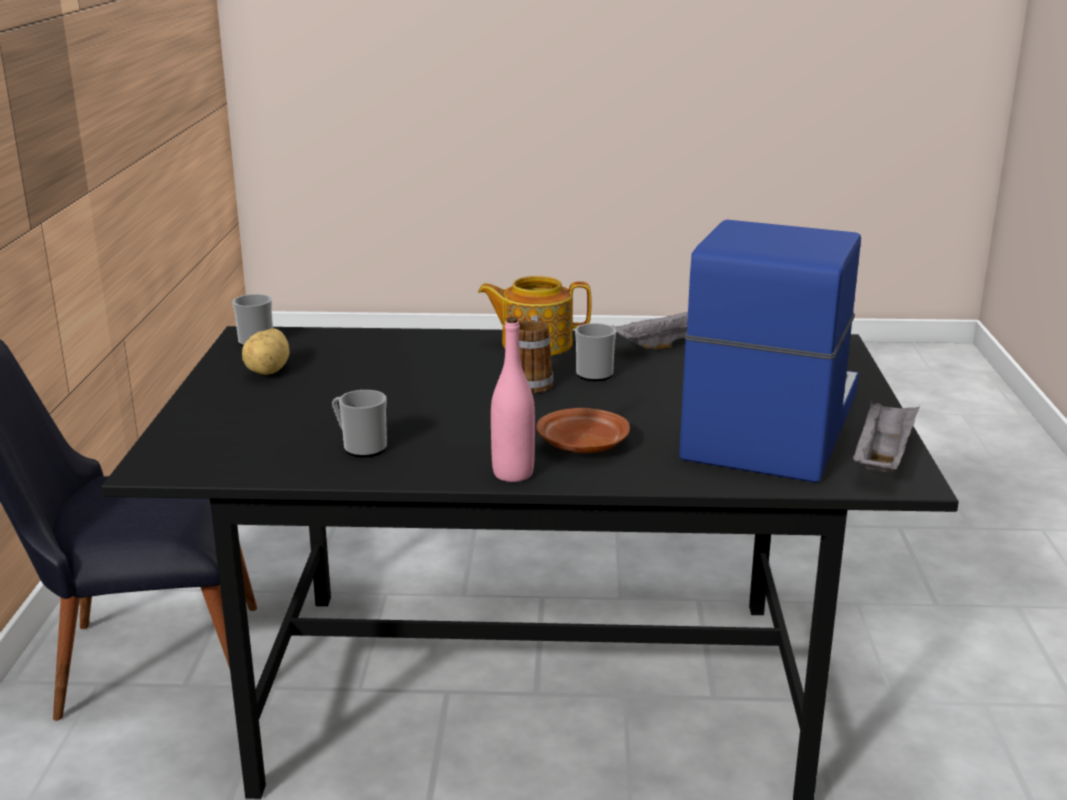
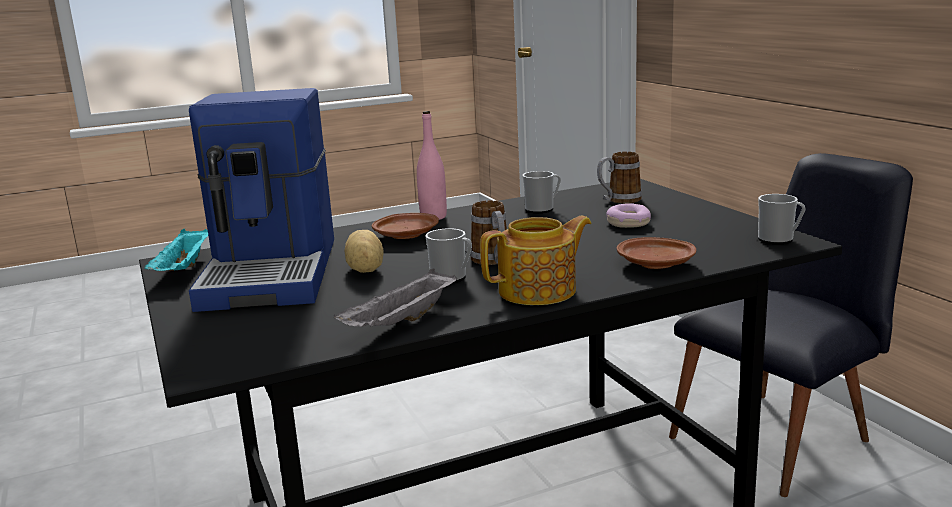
camera: 155 degrees right, 5 degrees down
potato [242,328,290,375] -> potato moved to [345,230,384,273]
grey tray [853,400,919,473] -> turquoise tray [144,229,208,271]
none -> mug [597,151,642,204]
none -> donut [606,203,651,228]
none -> brown plate [617,237,696,269]

